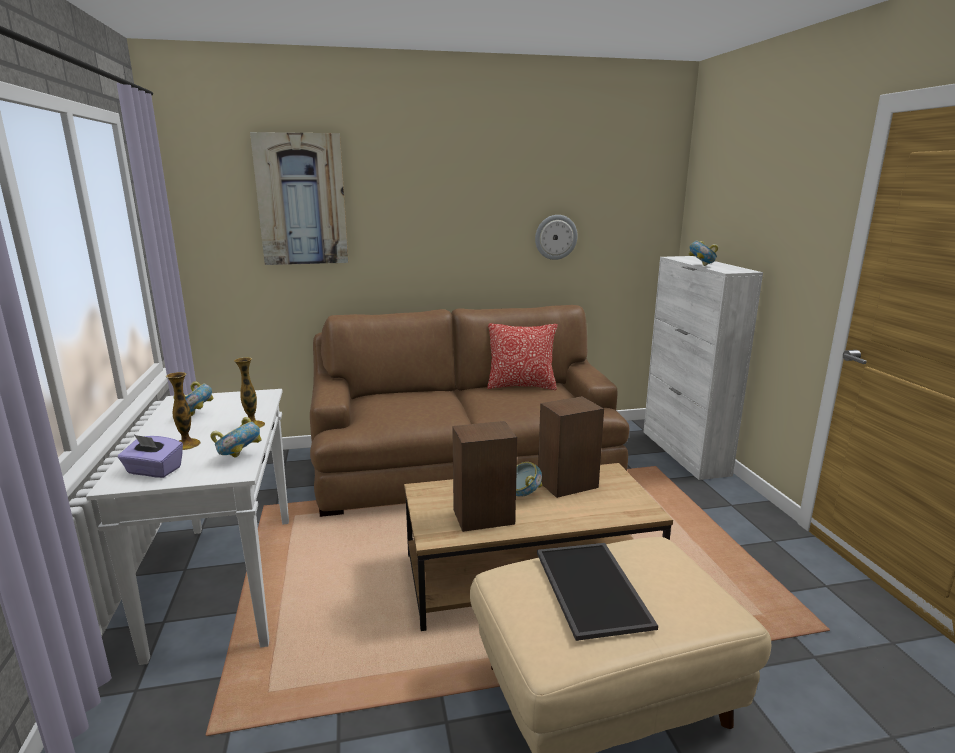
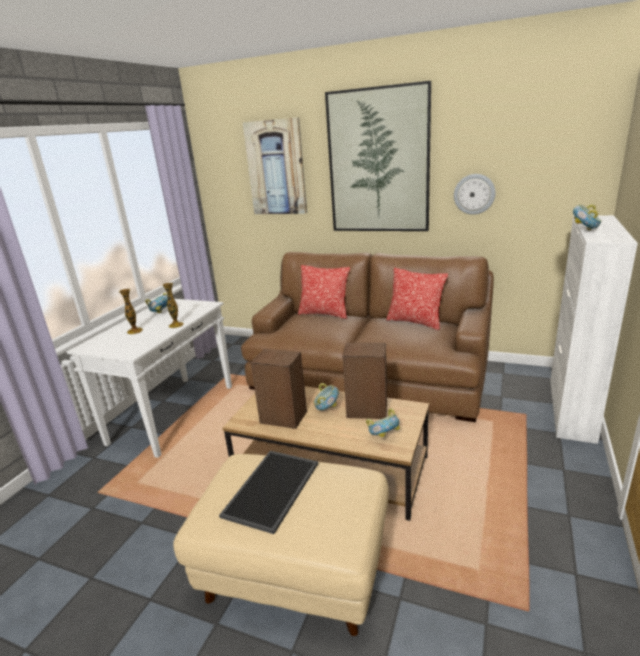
camera: 35 degrees right, 5 degrees up
purple tissue box [118,435,183,478] -> none
bowl [210,417,262,458] -> bowl moved to [366,408,400,438]
none -> pillow [298,265,350,319]
none -> picture [325,81,431,231]

